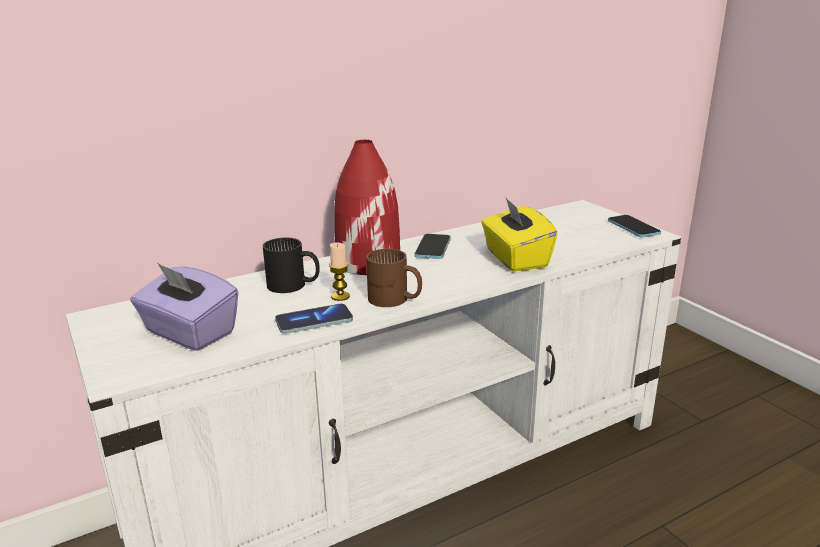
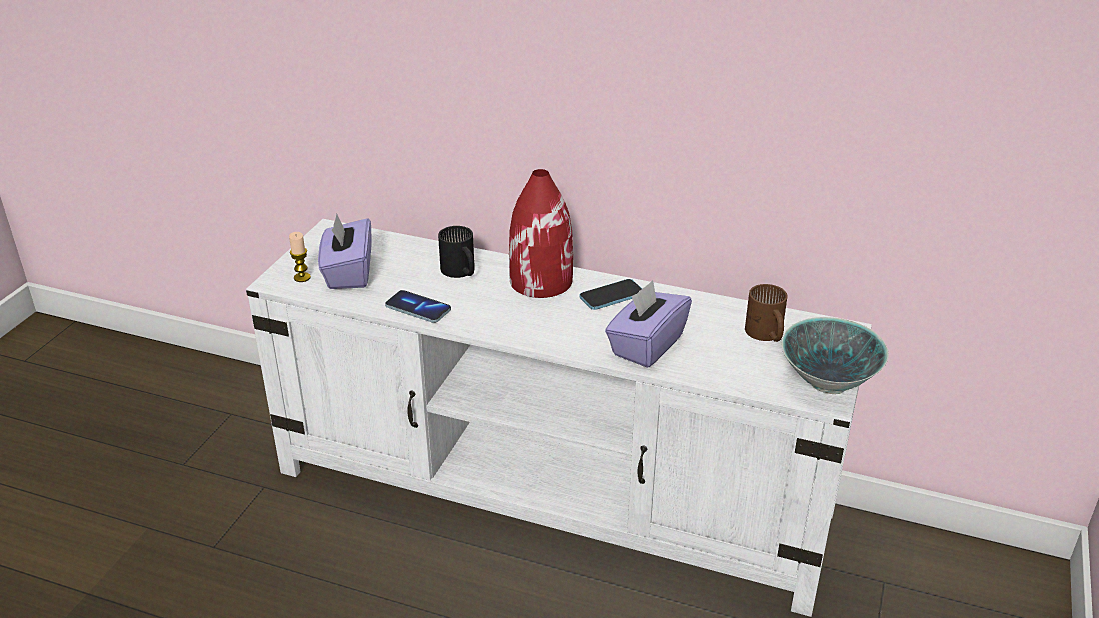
camera: 50 degrees right, 10 degrees up
candle [329,242,350,301] -> candle moved to [289,232,311,282]
brown mug [366,249,422,307] -> brown mug moved to [745,284,788,342]
yellow tissue box [481,198,558,272] -> purple tissue box [605,280,692,368]
phone [608,215,661,237] -> bowl [781,317,889,394]

